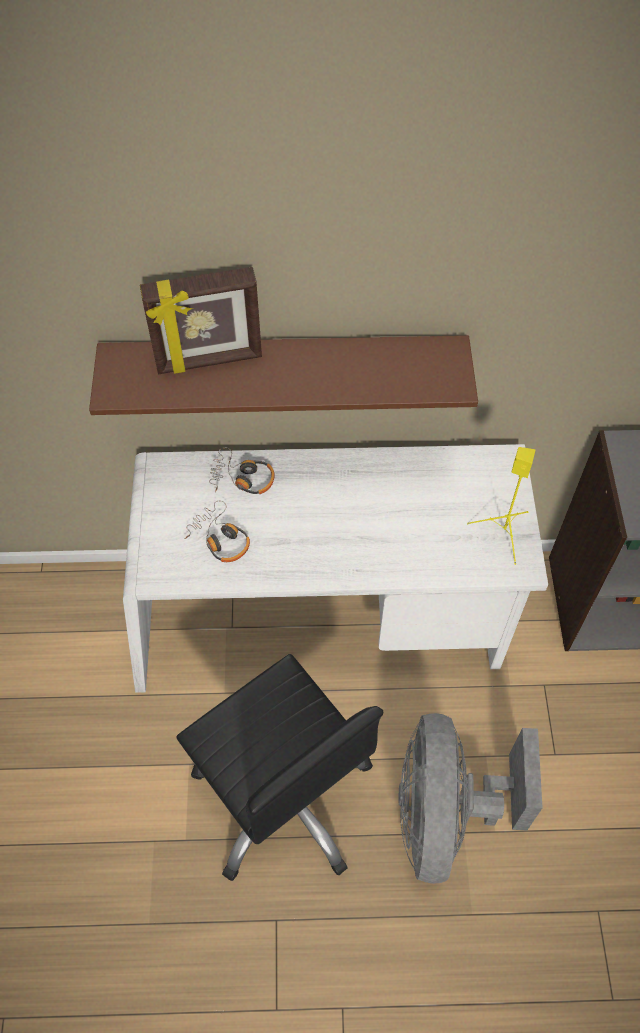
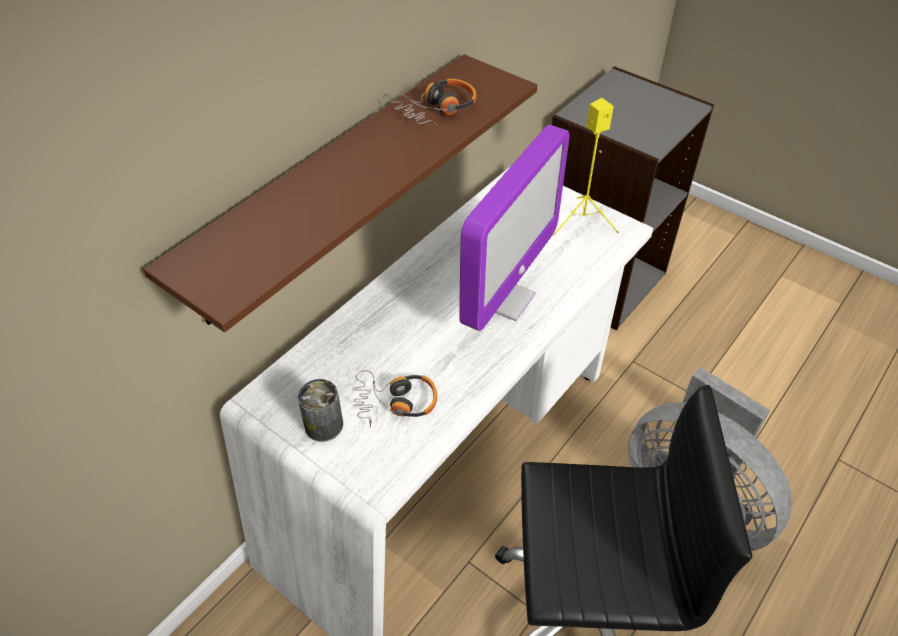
camera: 50 degrees left, 10 degrees down
picture frame [140,267,262,374] -> none
headphones [209,447,275,494] -> headphones moved to [388,79,477,126]
none -> can [298,379,343,442]
none -> monitor [459,125,570,331]

